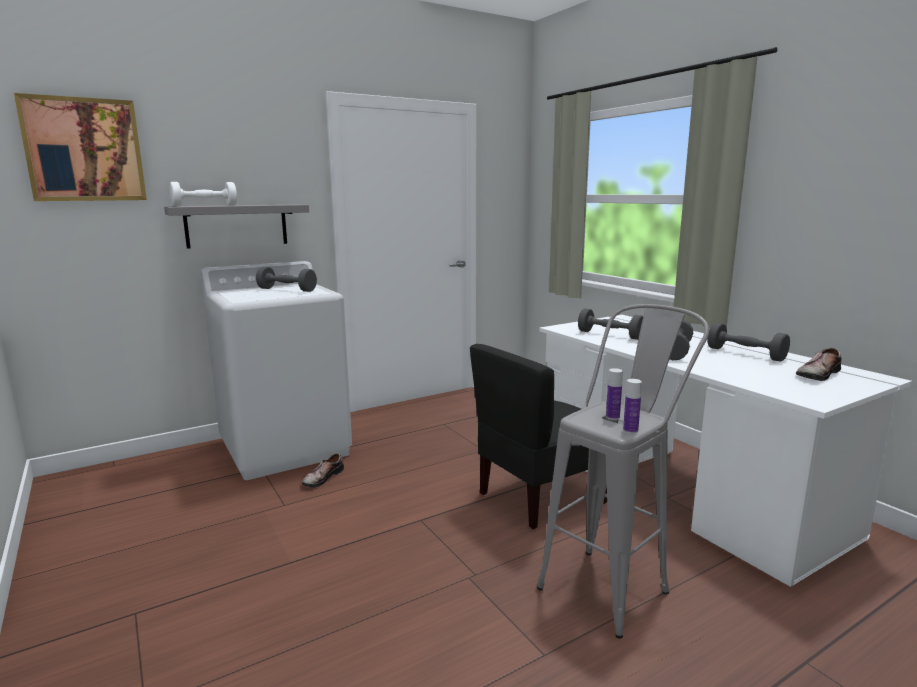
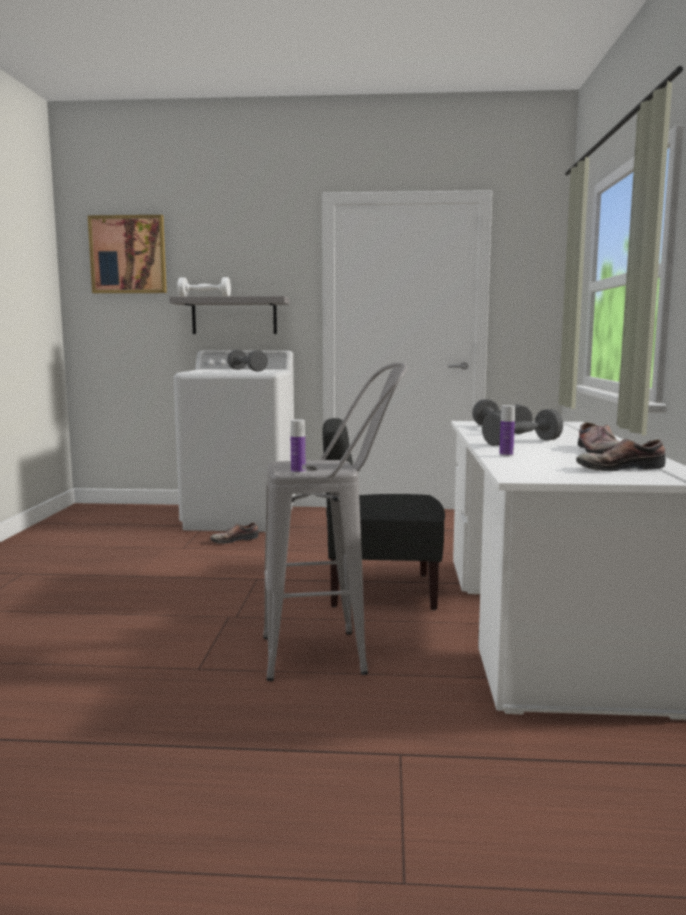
camera: 35 degrees right, 5 degrees down
bottle [606,368,623,420] -> bottle moved to [499,405,515,456]
grey dumbbell [707,323,790,362] -> shoe [578,422,620,454]

